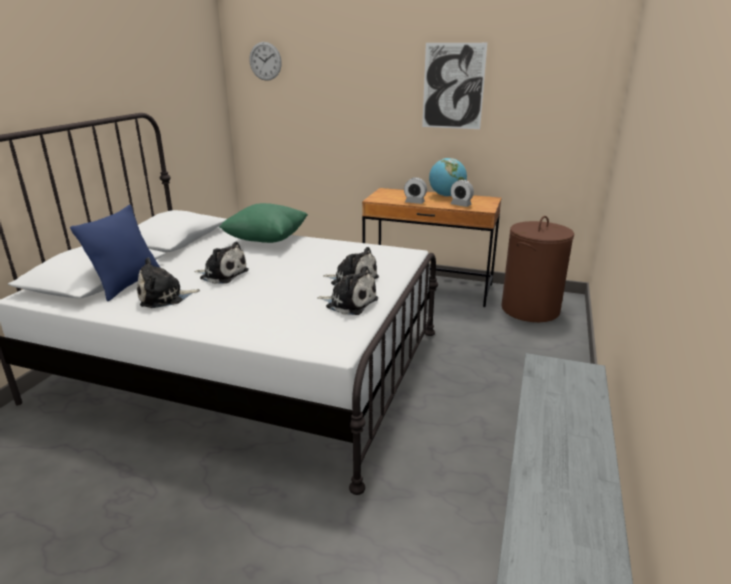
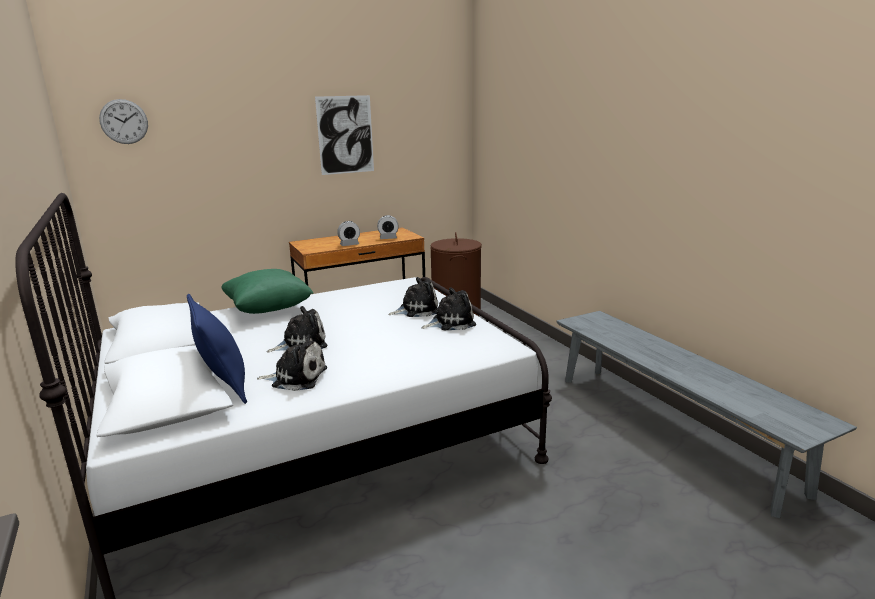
camera: 45 degrees left, 5 degrees down
plush toy [137,257,200,308] -> plush toy turned 105 degrees counterclockwise [257,334,327,391]
globe [429,158,467,197] -> none

